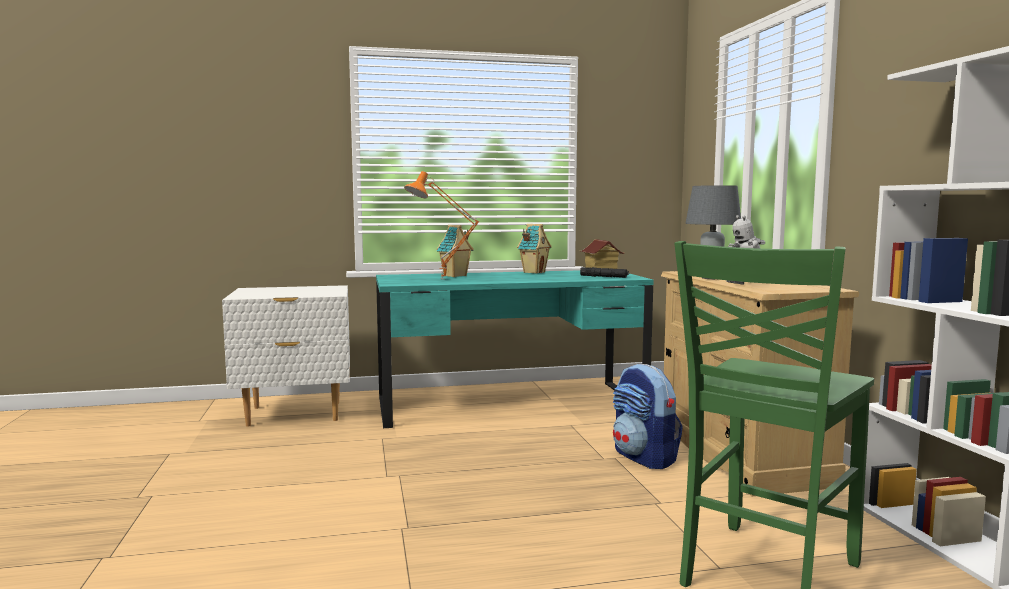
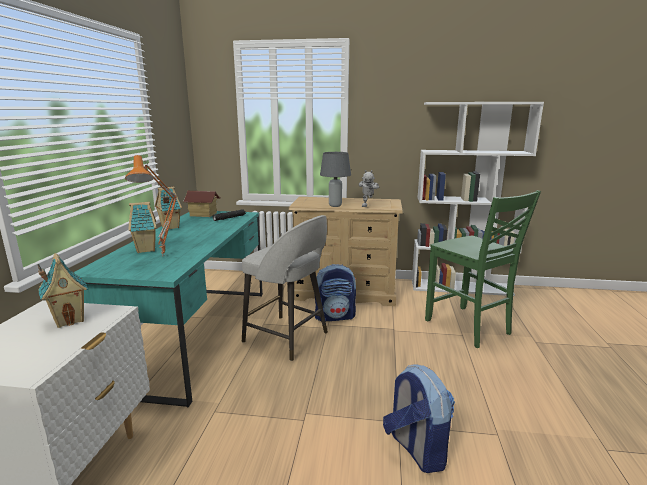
camera: 70 degrees left, 10 degrees up
none -> toy house [37,253,88,328]
none -> grey stool [242,215,328,361]
none -> backpack [383,364,455,473]

